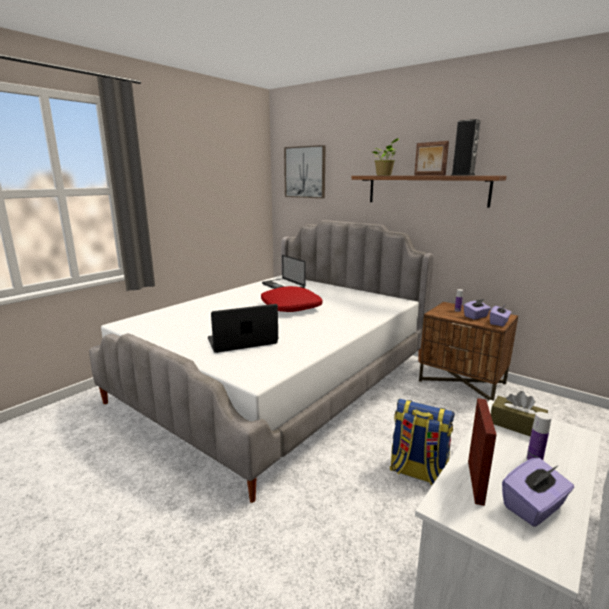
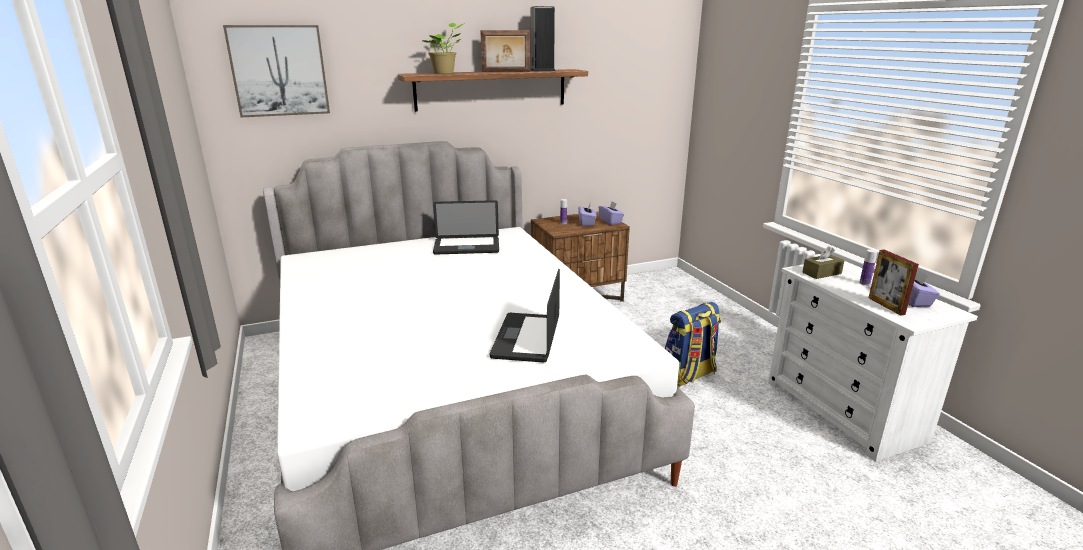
camera: 60 degrees left, 5 degrees up
red pillow [261,286,323,312] -> none
laptop [262,255,306,289] -> laptop moved to [433,200,499,254]
picture frame [468,398,497,506] -> picture frame turned 150 degrees counterclockwise [869,249,919,316]

